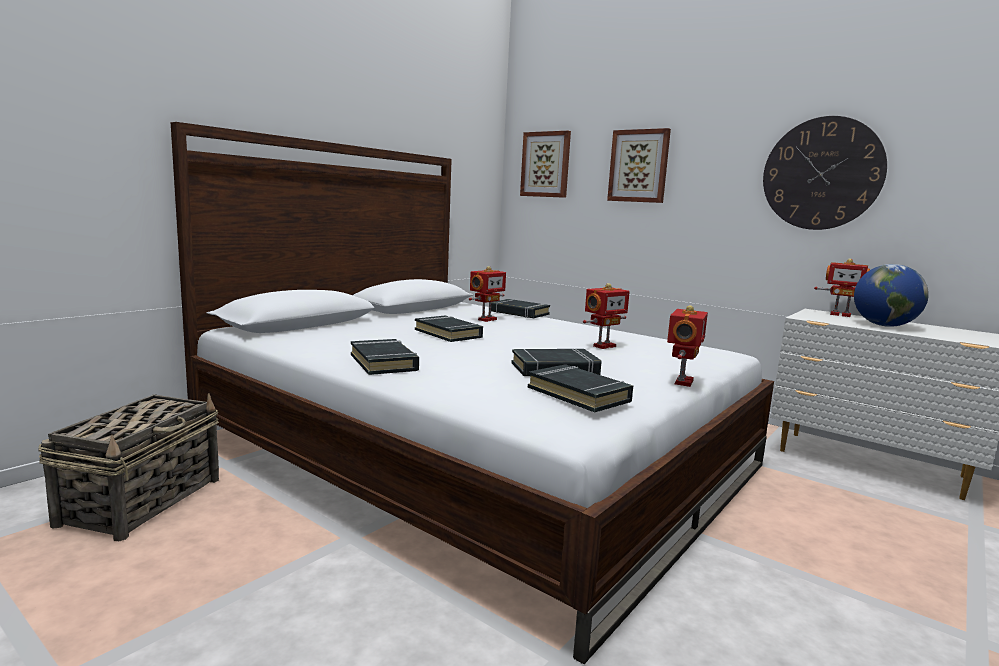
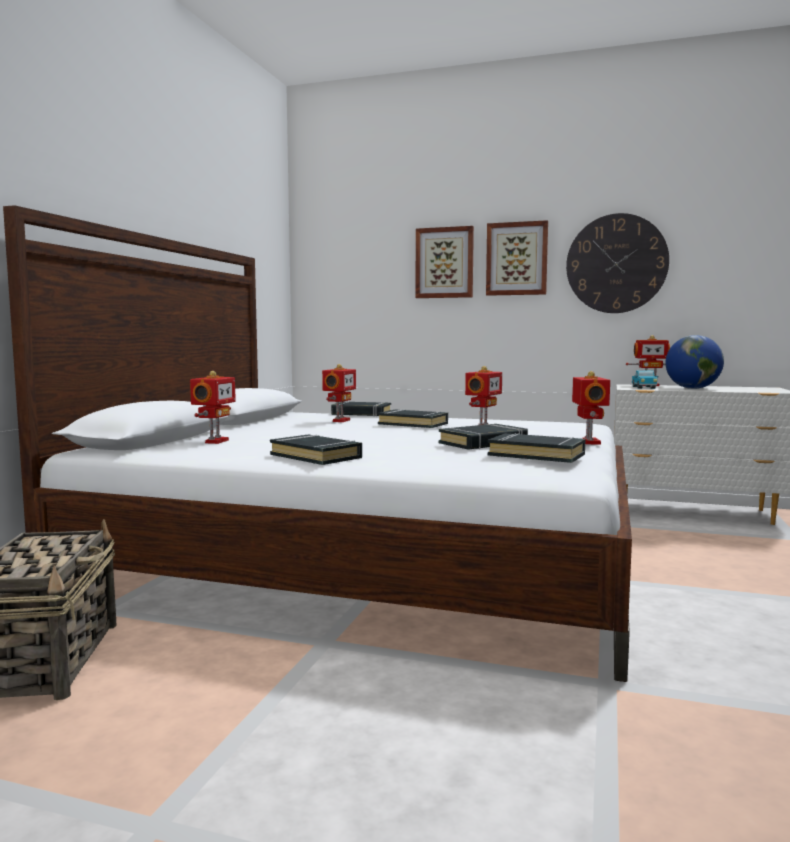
camera: 20 degrees left, 5 degrees down
black book [415,316,483,342] -> black book moved to [378,409,448,428]
picture [520,131,571,198] -> picture moved to [486,220,548,296]
none -> toy robot [190,371,236,444]
none -> toy truck [632,370,658,389]

